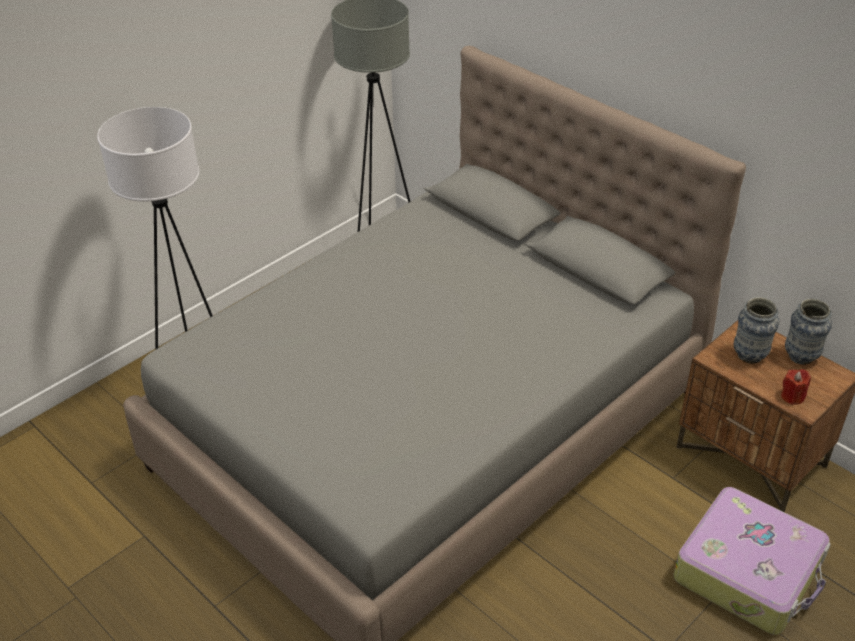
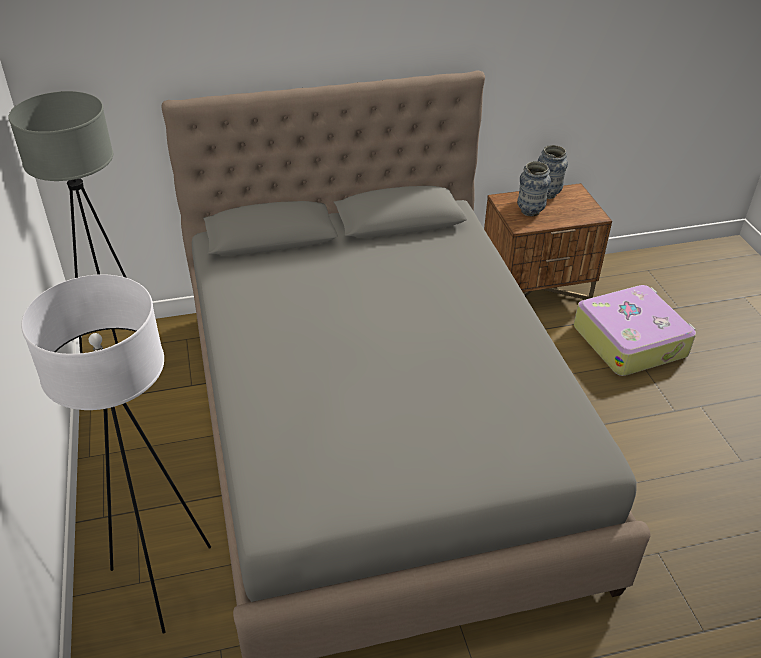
camera: 60 degrees left, 0 degrees up
red candle [781,369,811,405] -> none

